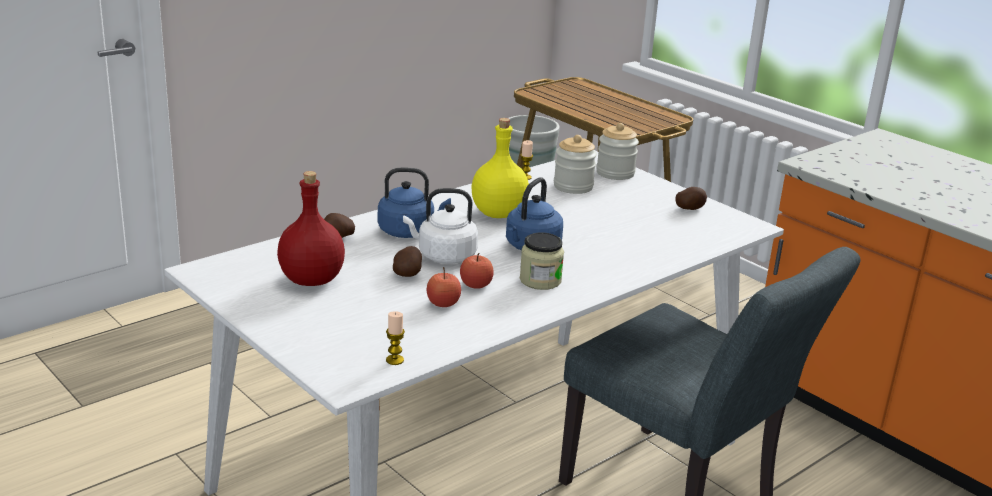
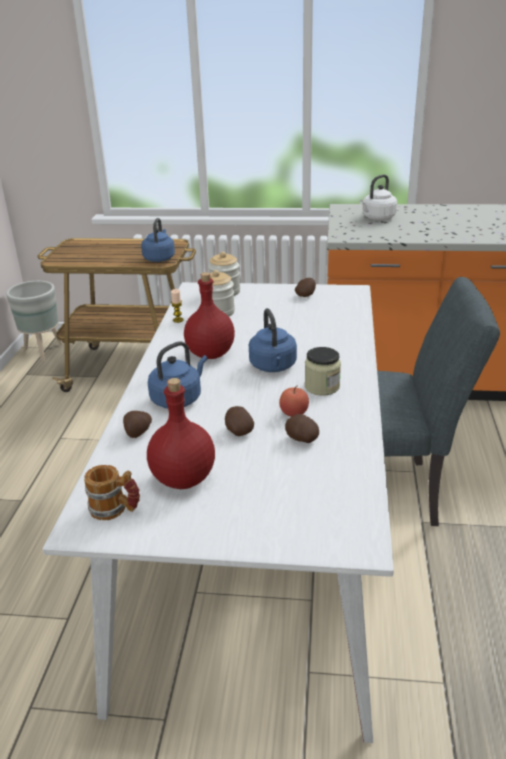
camera: 40 degrees left, 5 degrees up
candle [386,311,405,365] -> none
white kettle [403,188,478,264] -> white kettle moved to [360,174,397,220]
apple [427,267,461,307] -> potato [285,414,319,443]
yellow bottle [472,118,529,218] -> red bottle [184,272,235,359]
none -> mug [84,465,140,520]
none -> blue kettle [141,218,175,262]

